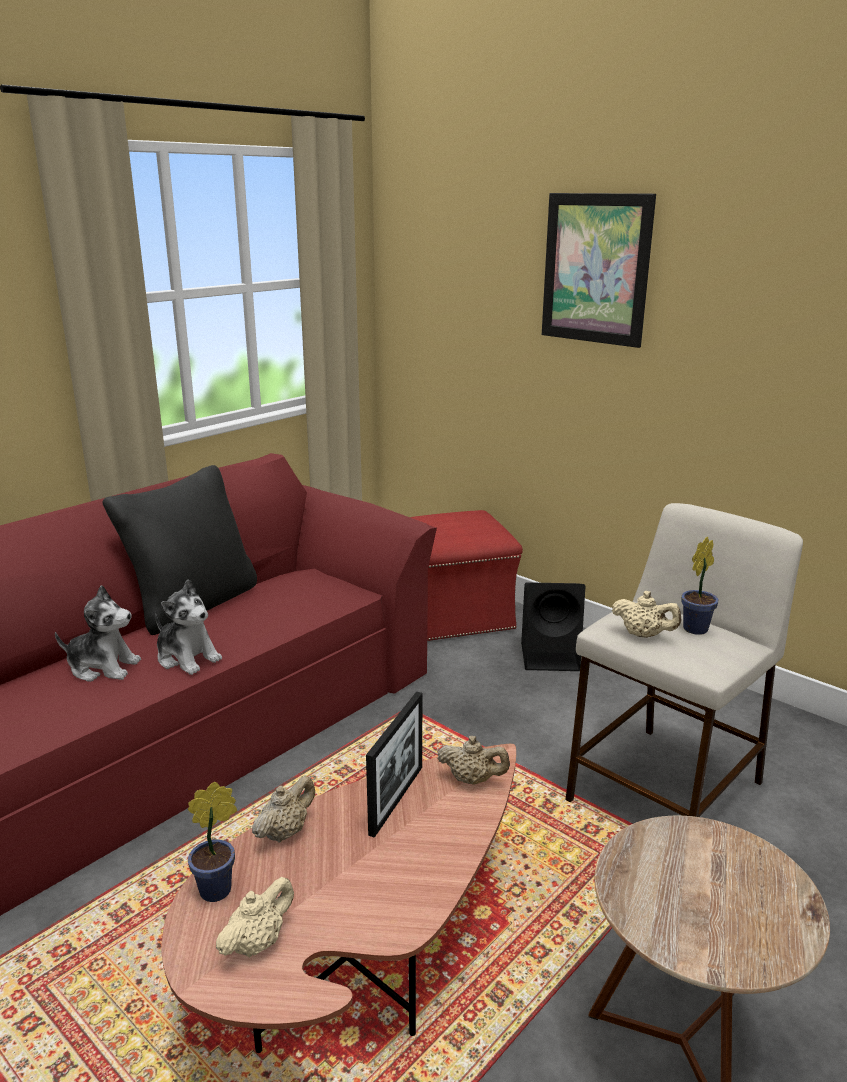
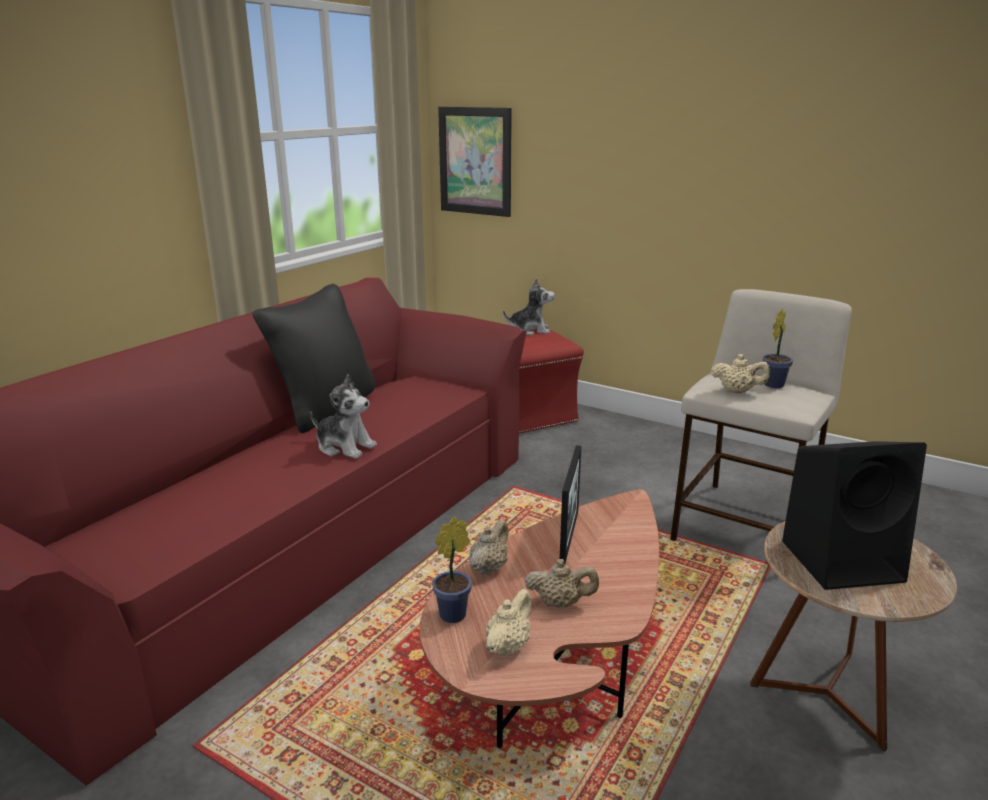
camera: 10 degrees left, 0 degrees up
plush toy [55,585,141,682] -> plush toy moved to [503,278,555,335]
beige teapot [437,736,510,785] -> beige teapot moved to [524,559,599,608]
black speaker [521,582,585,671] -> black speaker moved to [782,441,927,590]
picture [542,193,656,348] -> picture moved to [438,107,512,217]

